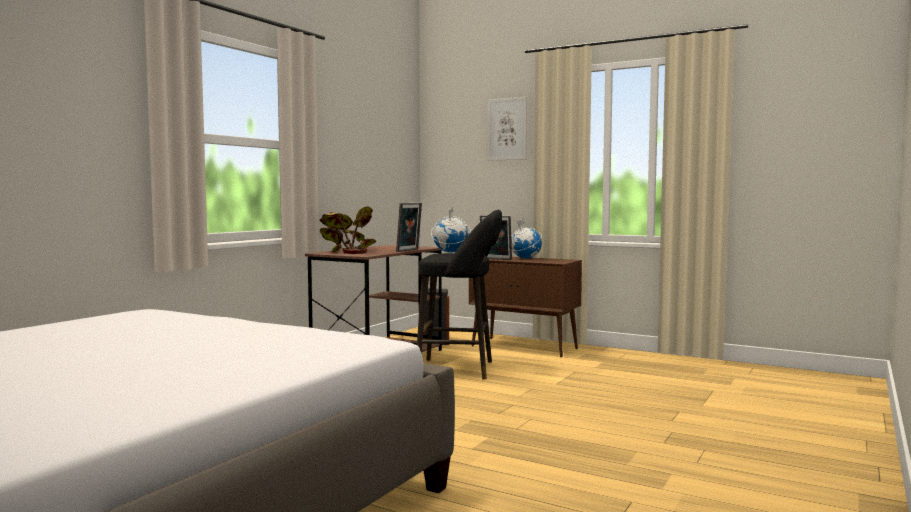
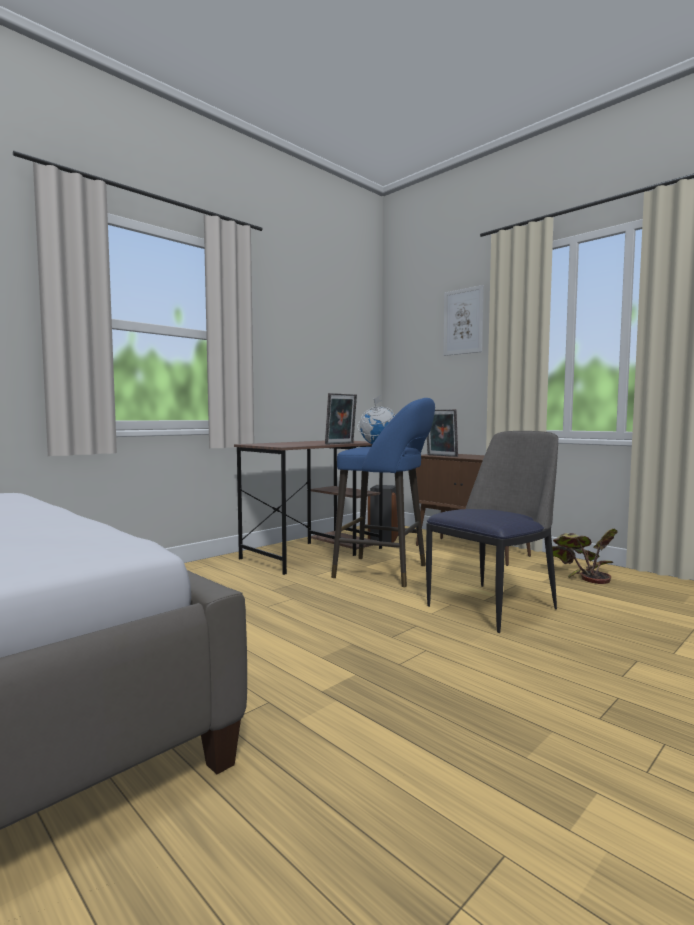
camera: 15 degrees right, 0 degrees up
potted plant [320,206,376,254] -> potted plant moved to [552,528,618,584]
black stool [417,210,502,379] -> blue stool [331,398,435,587]
globe [511,218,542,258] -> none
none -> chair [426,431,559,633]

